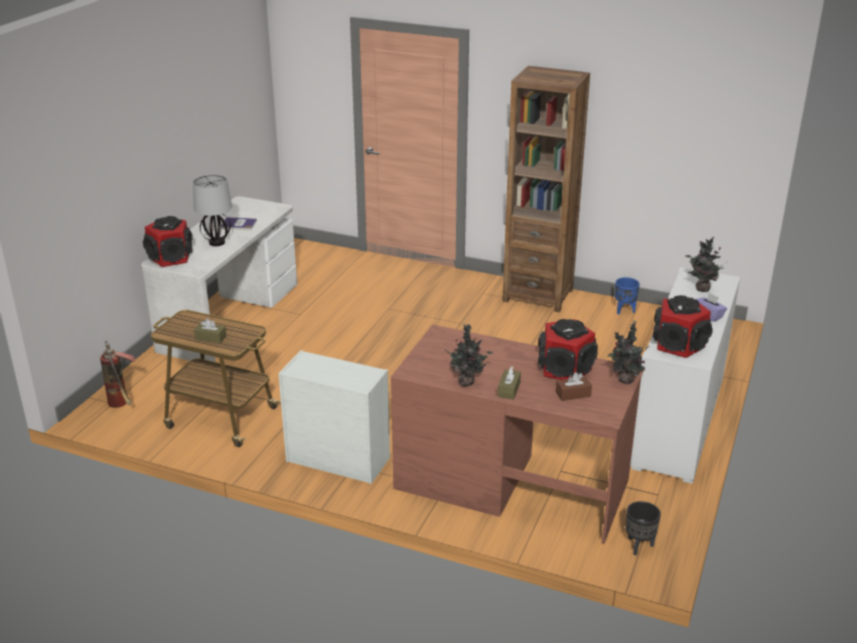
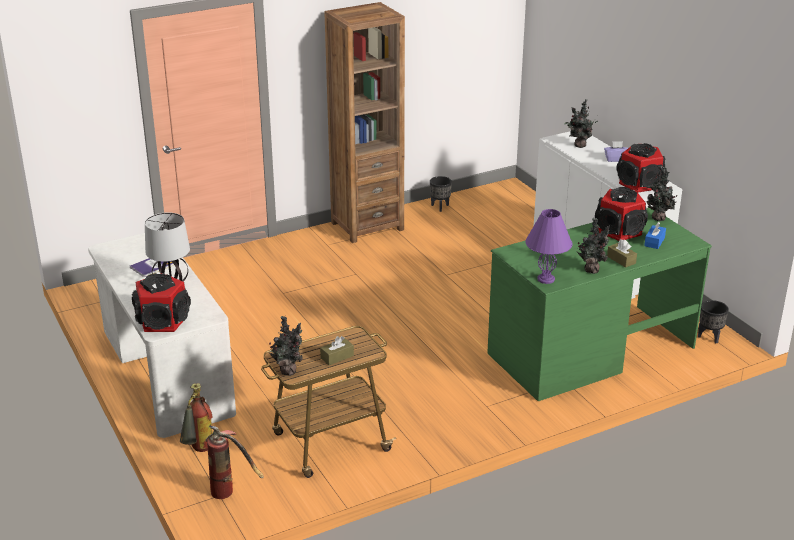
camera: 50 degrees left, 0 degrees up
white dresser [278,350,390,484] -> none
brown desk [391,324,644,544] -> green desk [487,207,712,401]
brown tissue box [556,372,592,401] -> blue tissue box [644,222,666,249]
blue planter [615,277,640,315] -> black planter [430,176,452,212]
none -> fire extinguisher [180,383,213,452]
none -> potted plant [269,316,303,376]
none -> purple table lamp [525,209,573,284]

